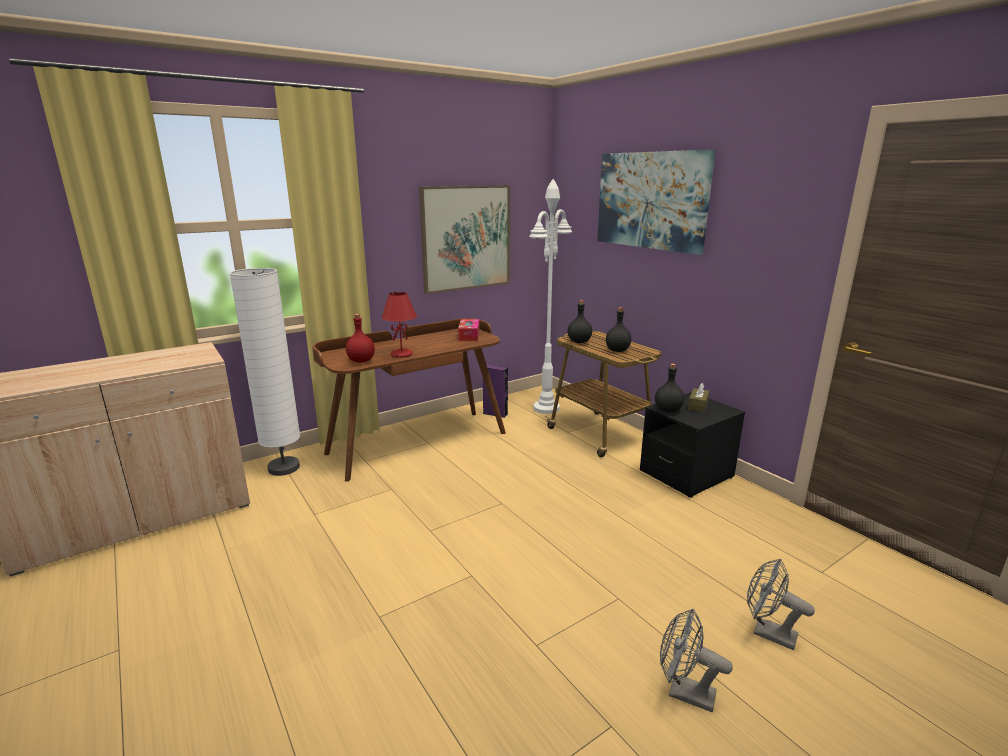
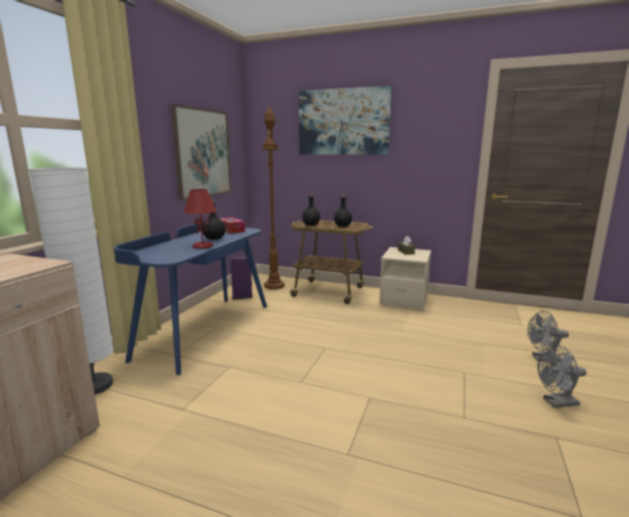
camera: 35 degrees left, 5 degrees down
brown desk [312,318,506,481] -> blue desk [114,219,267,375]
red bottle [346,314,375,363] -> none
white floor lamp [529,179,572,414] -> brown floor lamp [262,106,285,290]
black nightstand [640,392,745,497] -> beige nightstand [379,247,431,310]
black bottle [655,364,684,413] -> black bottle moved to [202,200,226,240]

